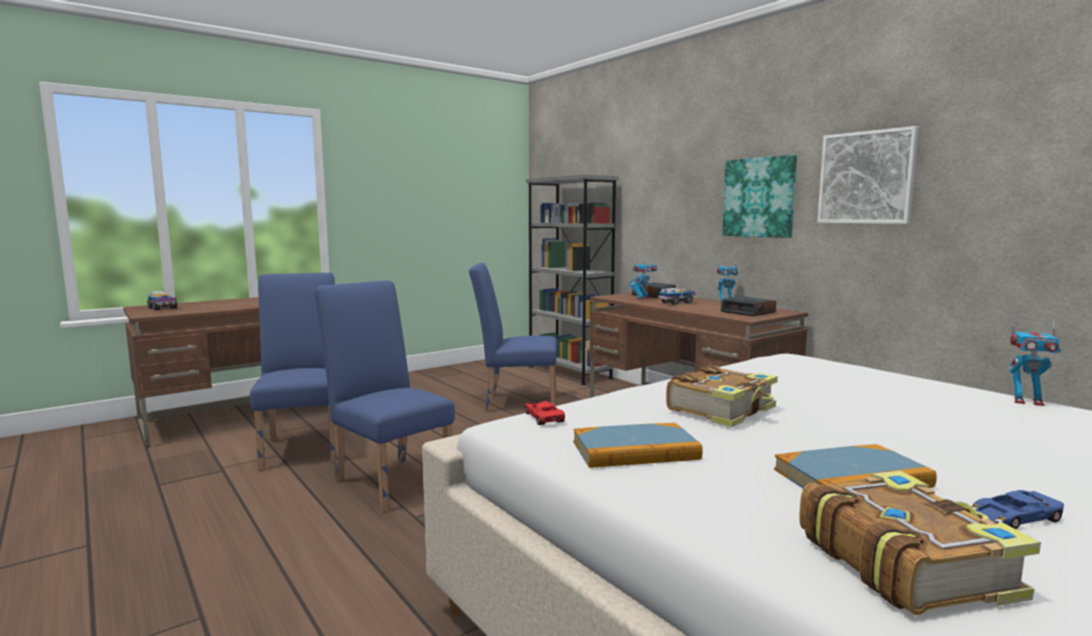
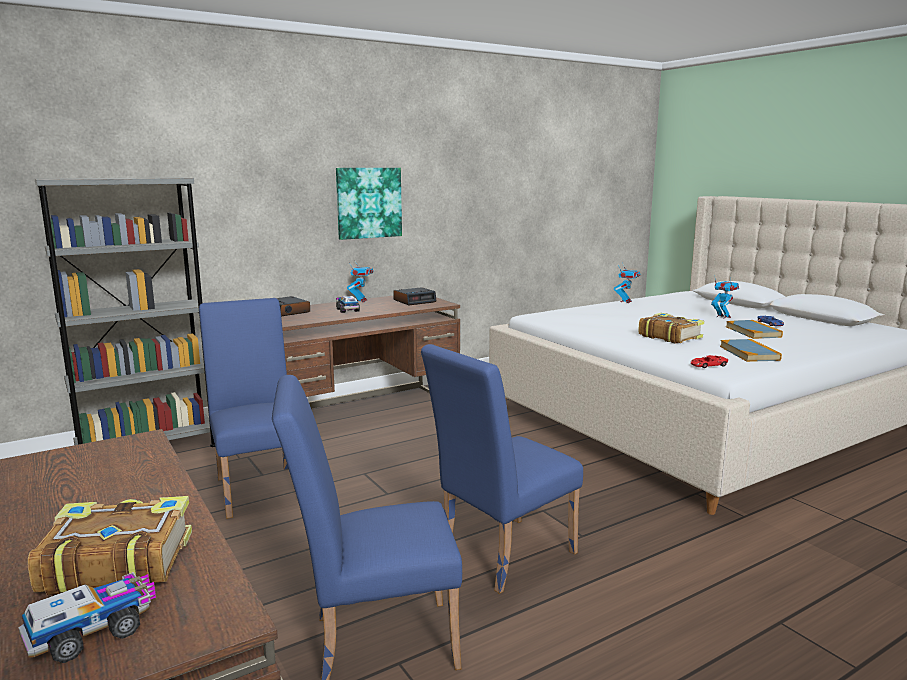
camera: 85 degrees left, 5 degrees up
blue chair [469,263,557,411] -> blue chair turned 150 degrees clockwise [199,298,288,519]
toy robot [629,256,657,300] -> toy robot moved to [711,275,739,319]
book [799,471,1041,615] -> book moved to [28,496,192,595]
picture [817,126,919,224] -> none

